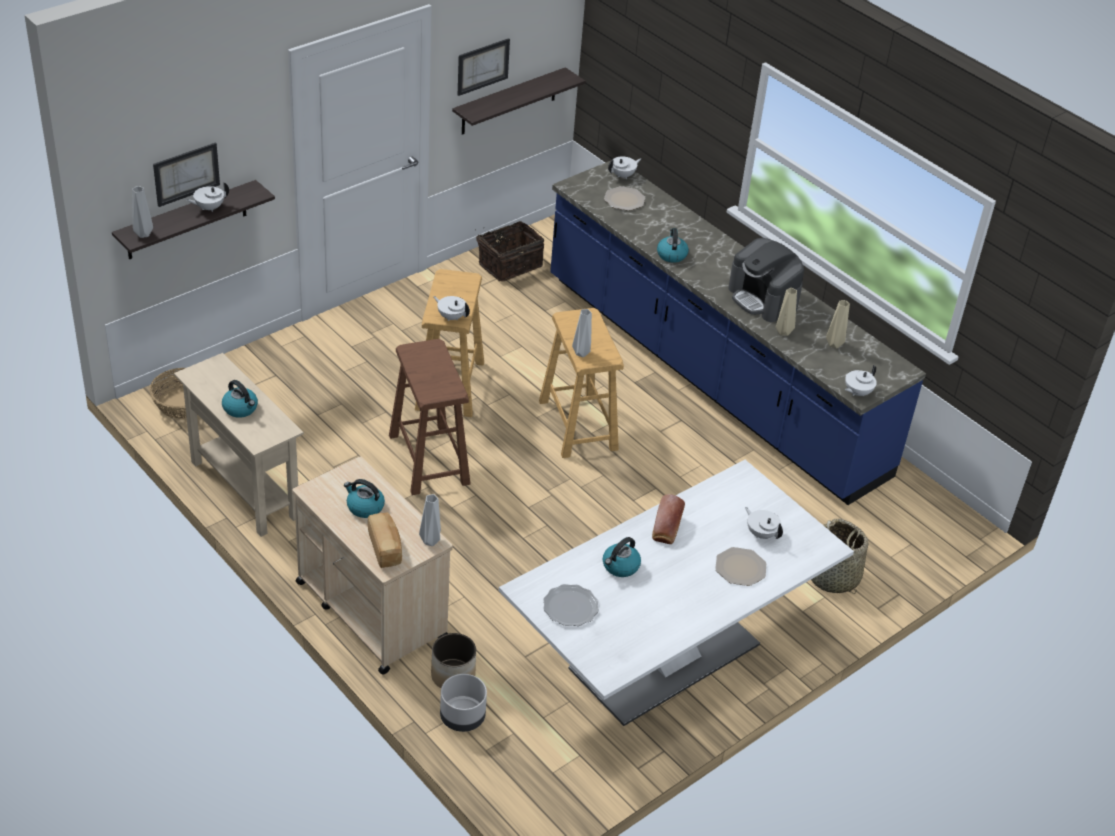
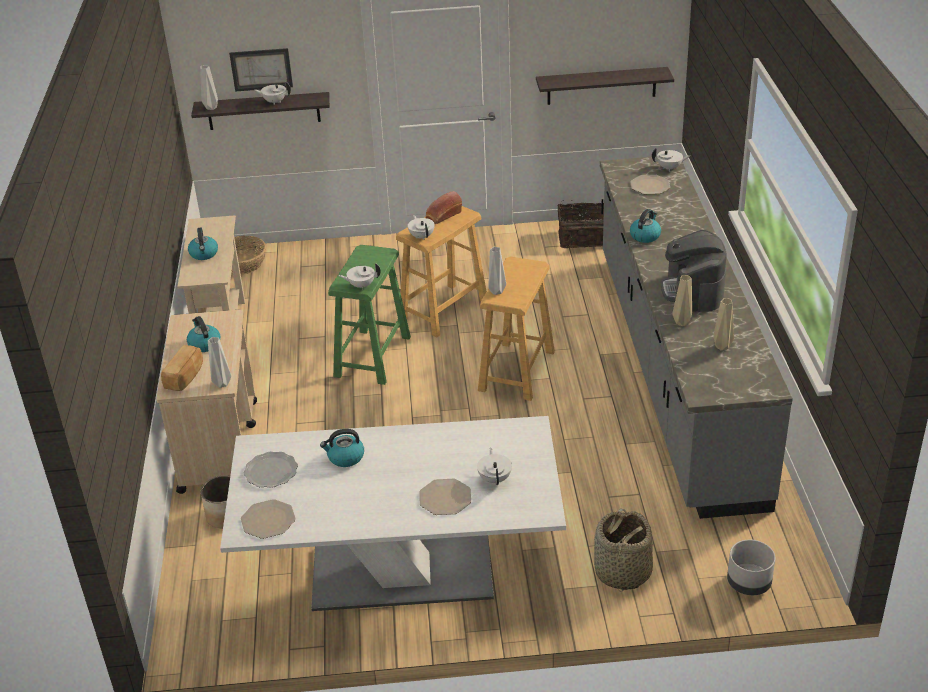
camera: 40 degrees right, 5 degrees down
brown stool [389,339,471,495] -> green stool [328,245,411,385]
grey planter [440,674,487,732] -> grey planter moved to [727,540,775,595]
picture [458,38,510,96] -> none
blue counter [550,161,926,505] -> grey counter [600,157,793,519]
bread [652,494,685,544] -> bread moved to [426,191,462,224]
white teapot [845,365,877,397] -> white teapot moved to [338,263,381,290]
none -> plate [241,499,296,539]

